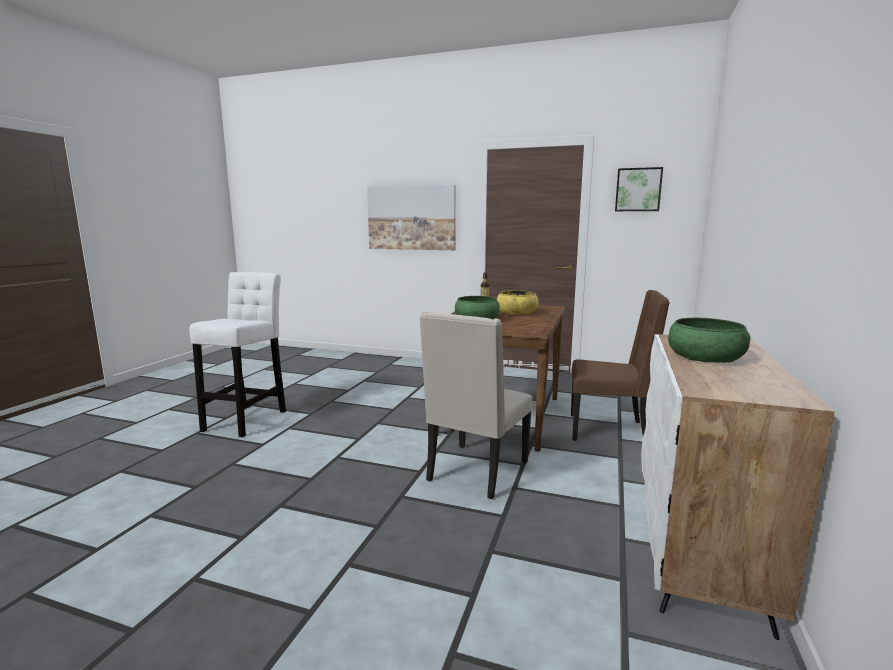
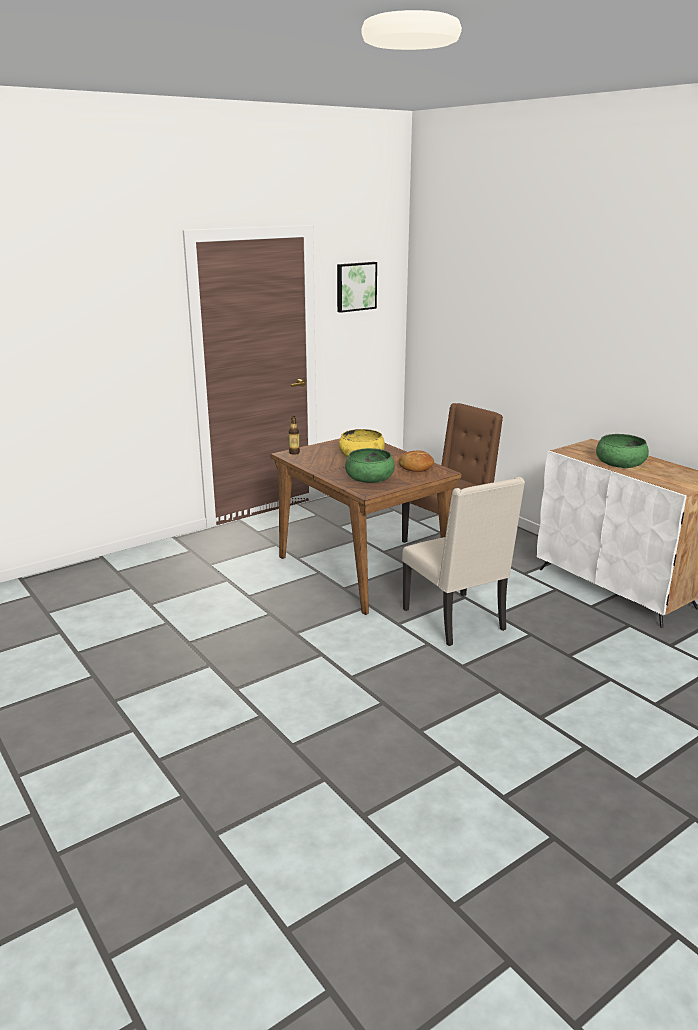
camera: 55 degrees left, 10 degrees up
white stool [190,272,286,437] -> none
picture [367,185,456,250] -> none
none -> bread [399,450,434,472]

